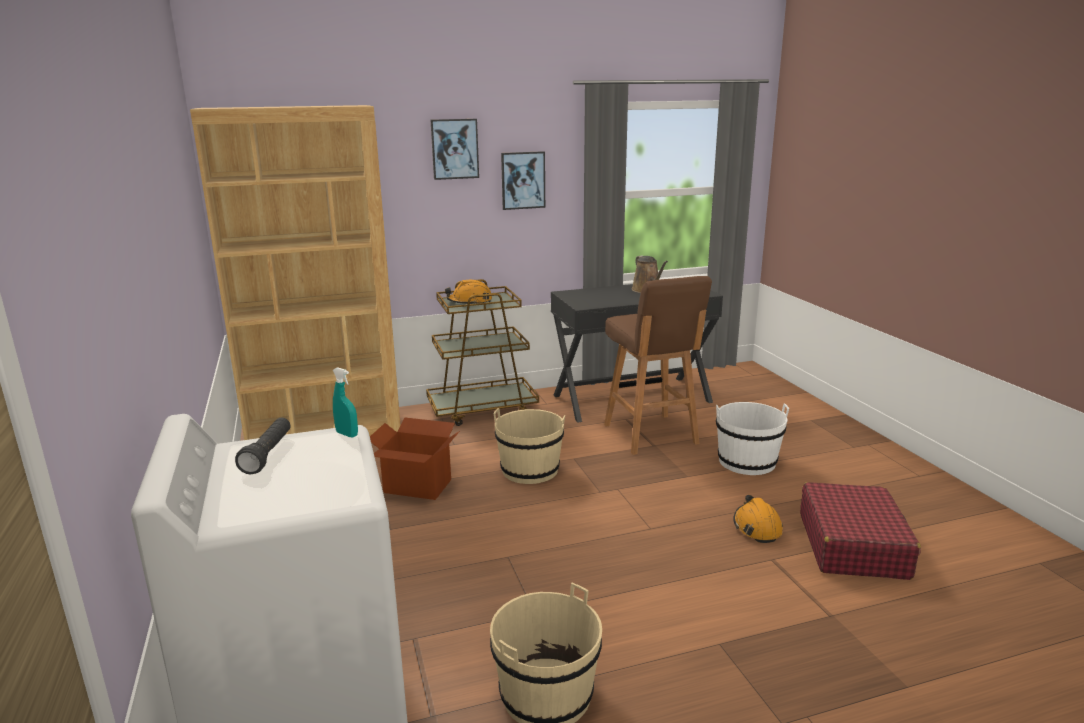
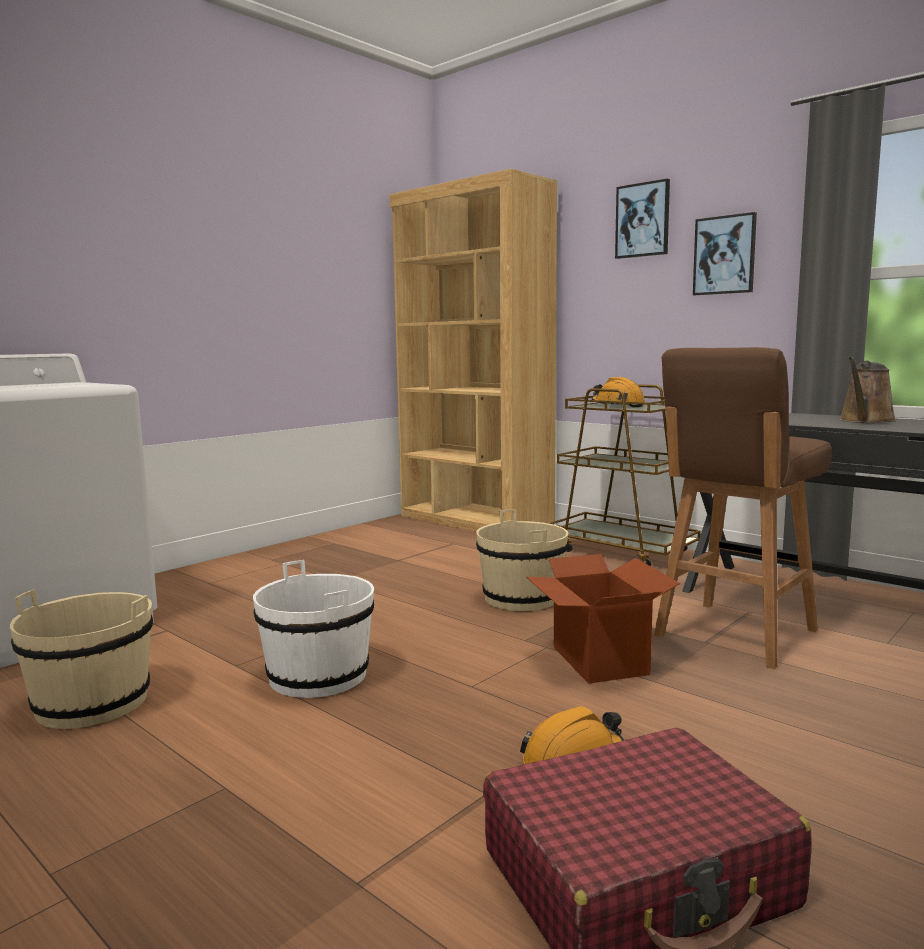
camera: 60 degrees right, 10 degrees down
black flashlight [235,417,291,474] -> none
turquoise spray bottle [333,367,358,437] -> none
cardboard box [370,417,460,500] -> cardboard box moved to [526,554,680,684]
white bucket [716,402,789,475] -> white bucket moved to [253,560,374,698]

